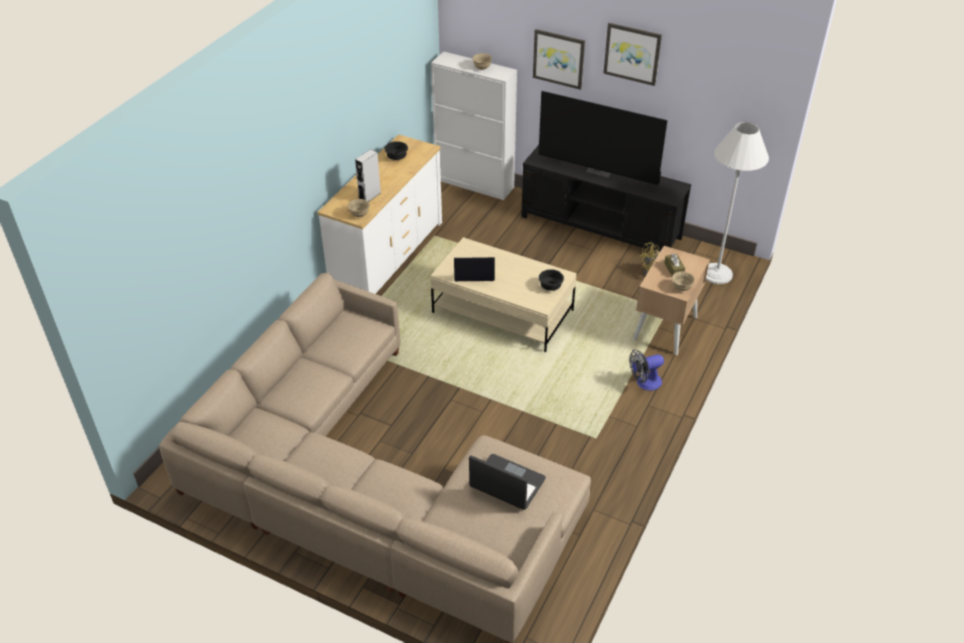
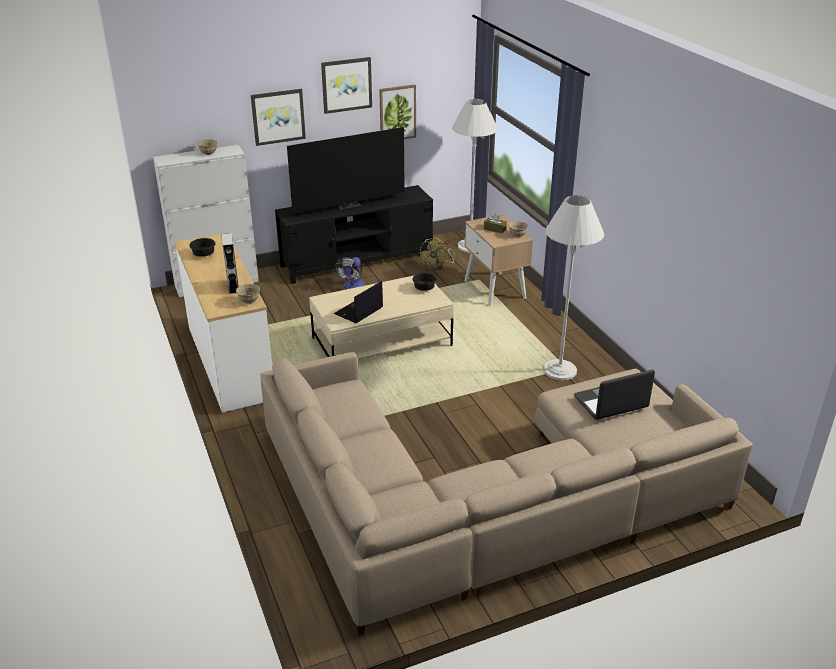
camera: 50 degrees left, 10 degrees down
fan [629,350,664,391] -> fan moved to [335,257,365,289]
none -> picture [379,84,416,139]
none -> white floor lamp [543,195,604,380]

